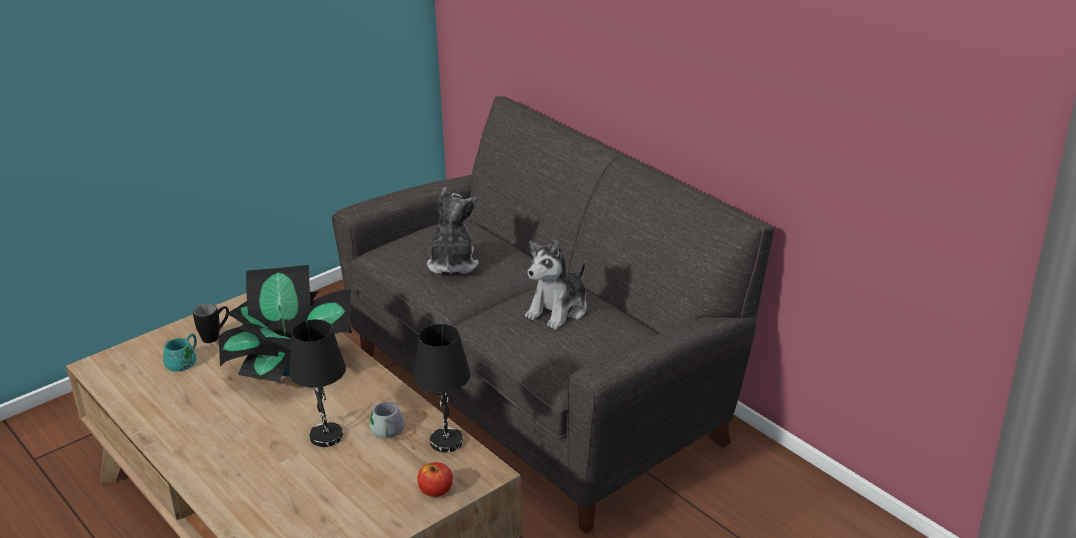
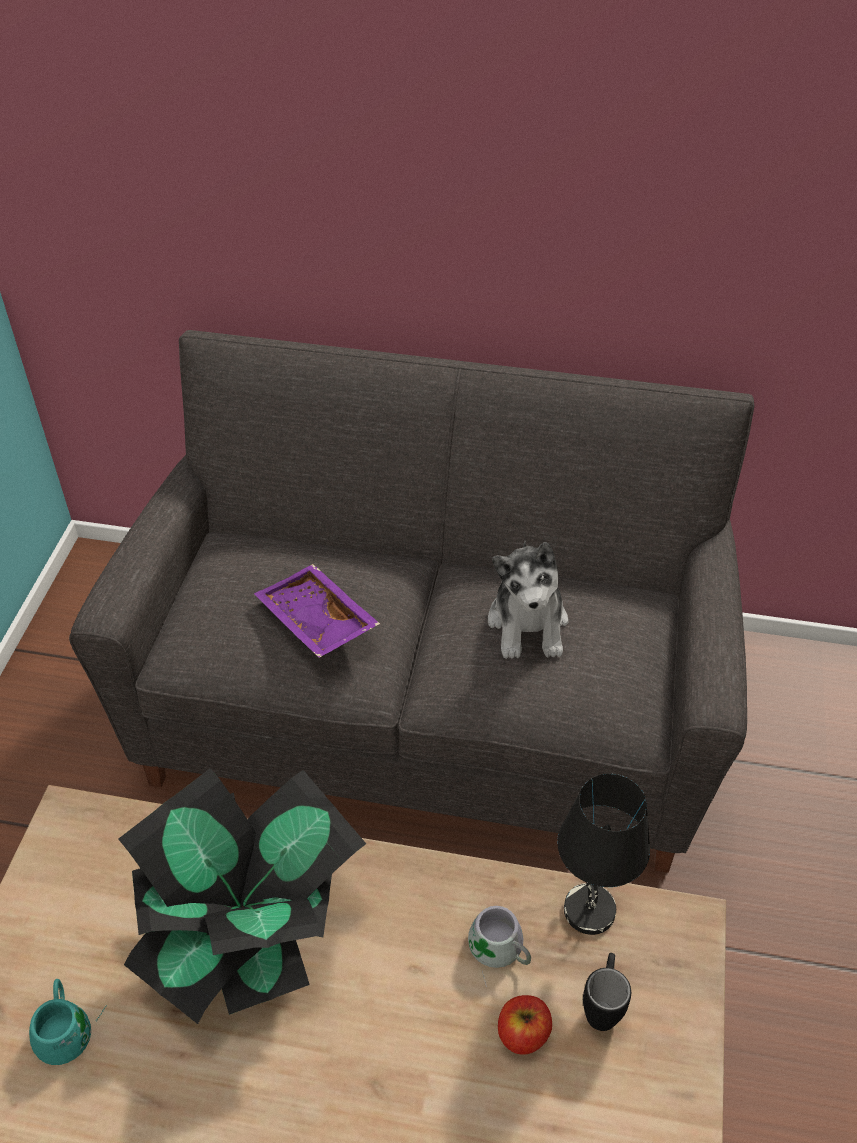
camera: 40 degrees left, 15 degrees up
black mug [193,304,229,343] -> black mug moved to [583,953,631,1031]
black table lamp [289,319,346,447] -> none
apple [417,462,453,497] -> apple moved to [498,995,552,1055]
plush toy [427,187,479,274] -> purple tray [254,564,380,658]

